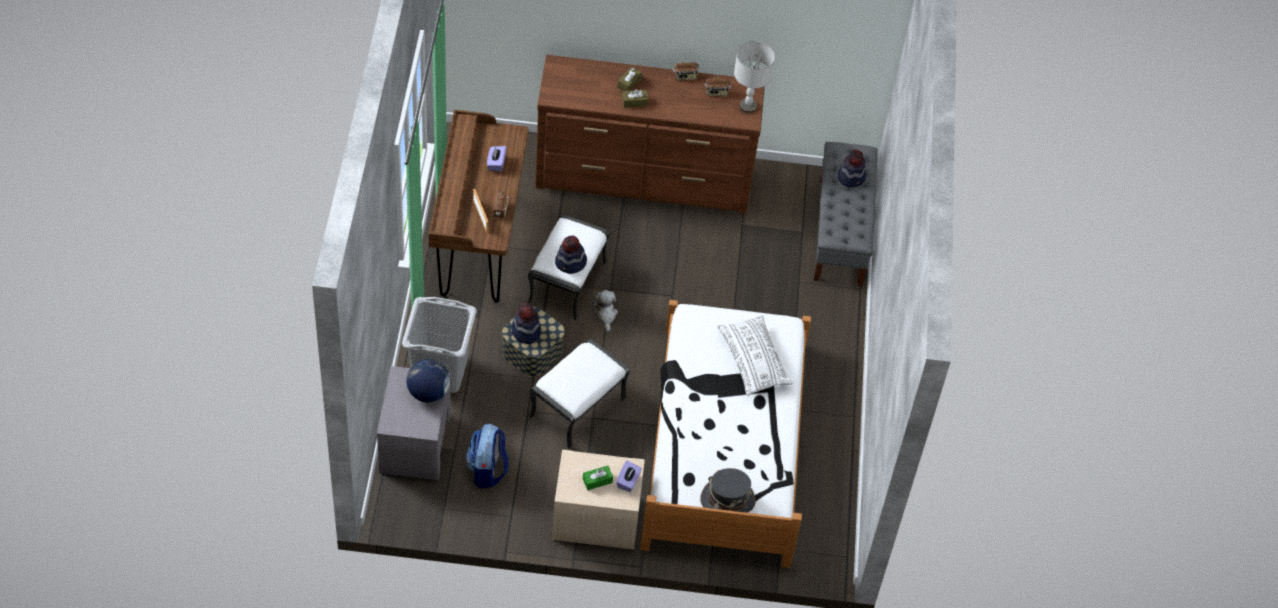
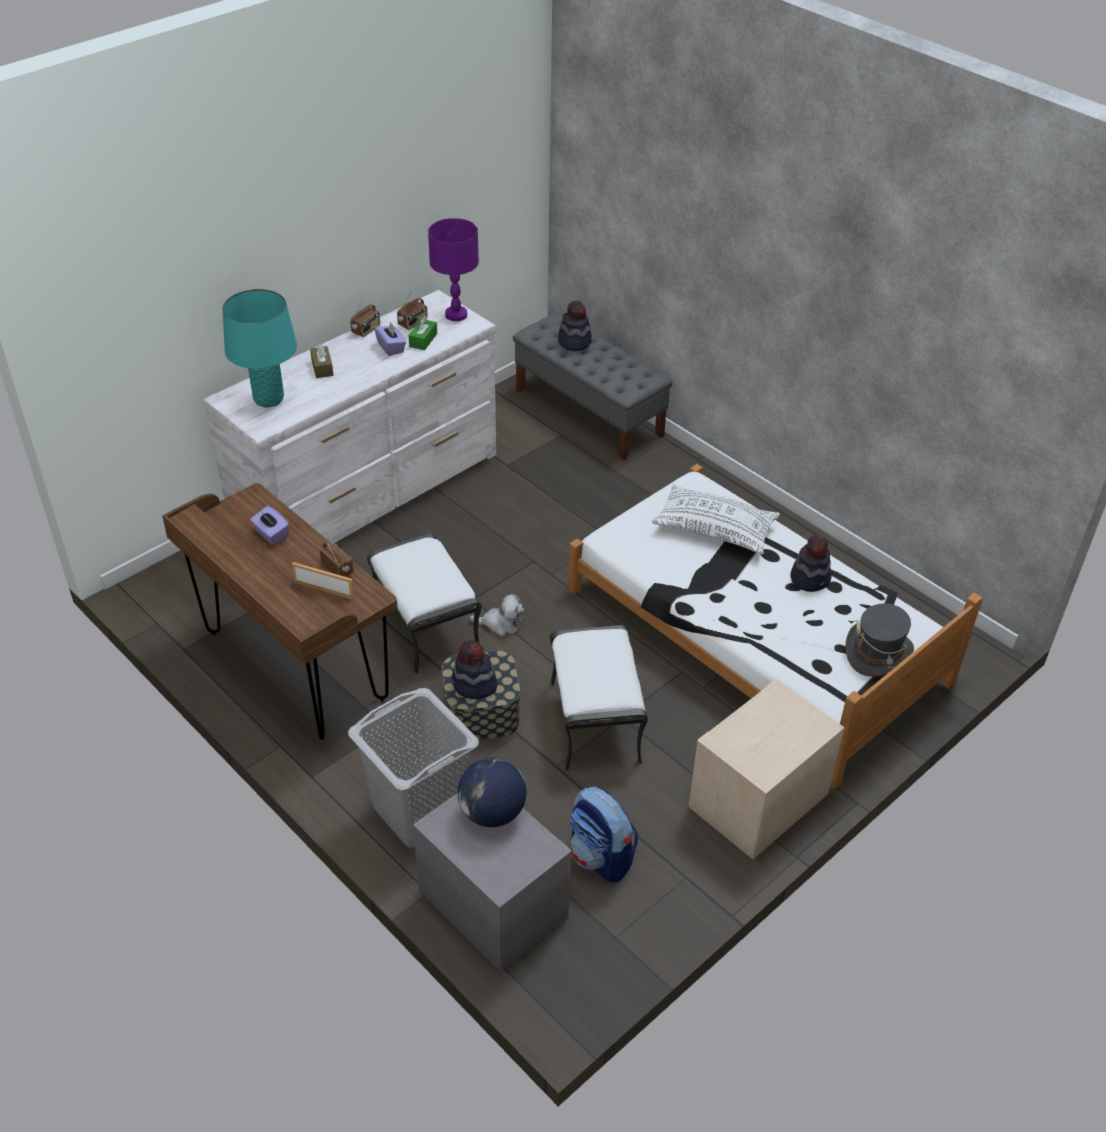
camera: 45 degrees left, 10 degrees down
brown dresser [535,55,765,213] -> white dresser [203,290,496,543]
hat [555,235,587,274] -> hat moved to [790,534,832,592]
green tissue box [583,466,613,490] -> green tissue box moved to [409,316,437,350]
plush toy [592,290,618,332] -> plush toy turned 150 degrees clockwise [469,594,524,636]
purple tissue box [616,461,642,492] -> purple tissue box moved to [374,322,406,356]
brown tissue box [622,89,648,108] -> none
grey table lamp [734,41,775,113] -> purple table lamp [428,218,479,321]
none -> turquoise table lamp [222,289,297,408]

